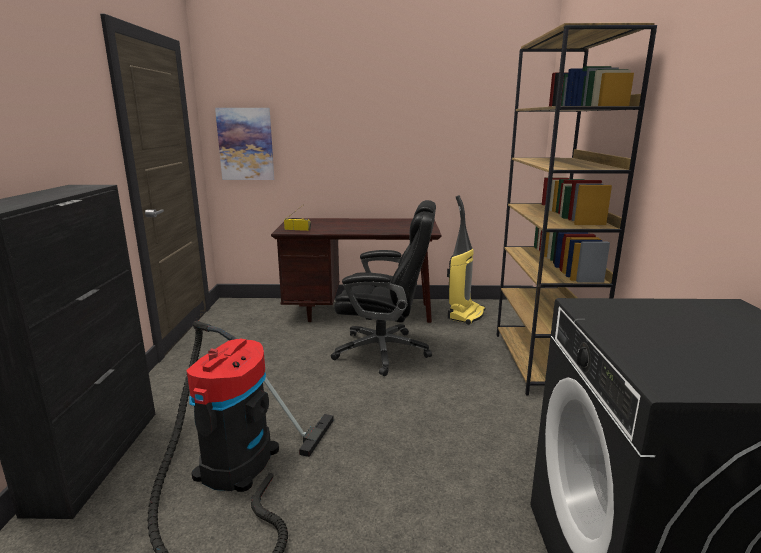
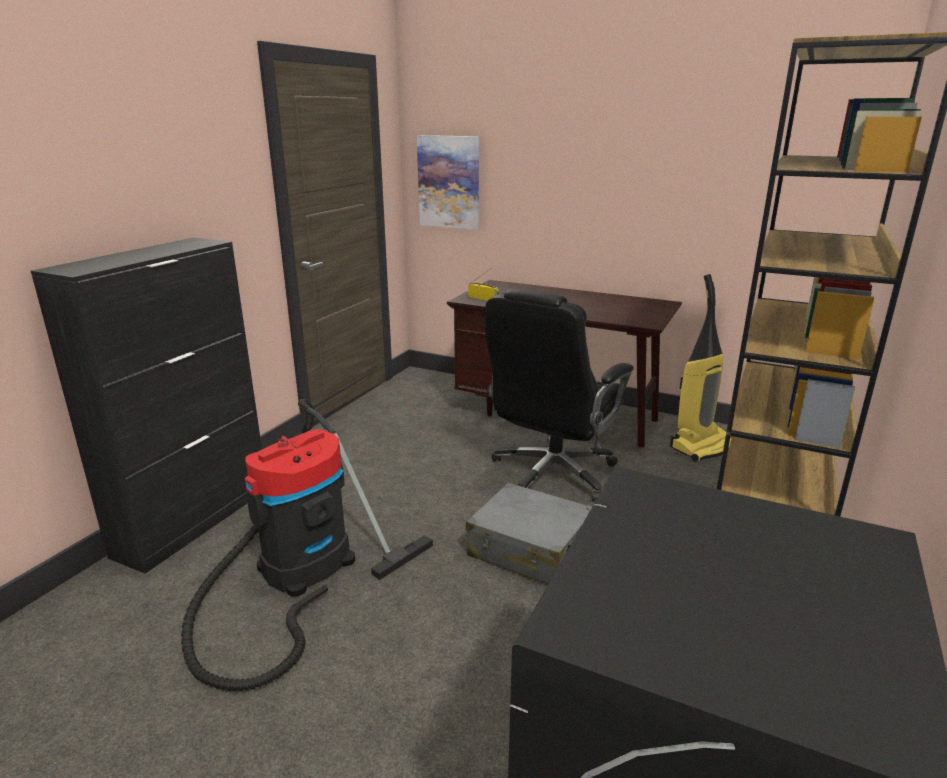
camera: 25 degrees right, 5 degrees up
black office chair [331,200,436,376] -> black office chair turned 90 degrees clockwise [485,288,634,502]
none -> grey suitcase [466,483,593,584]

